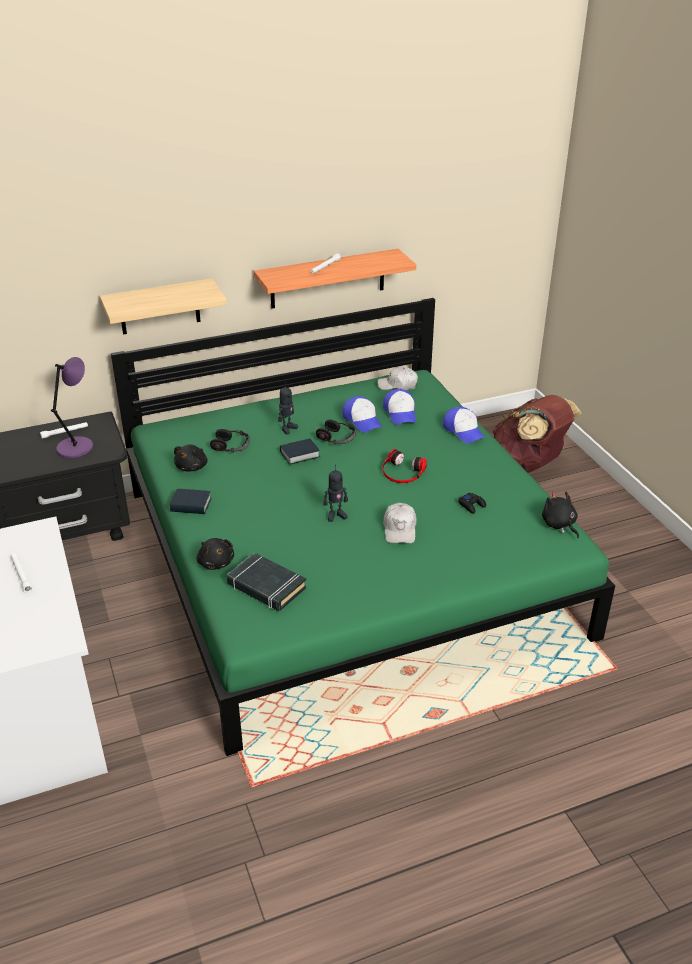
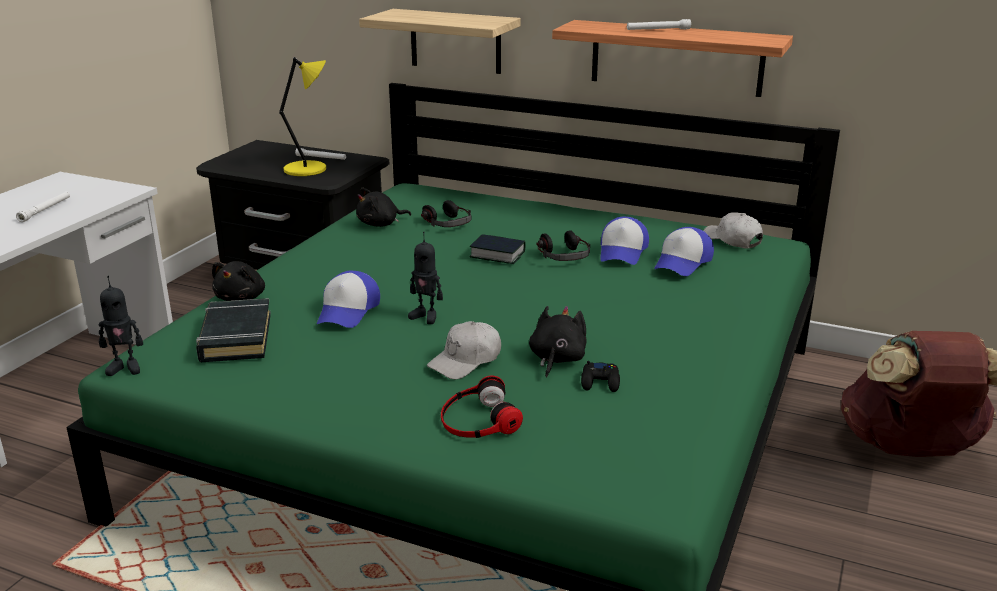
camera: 45 degrees right, 10 degrees down
purple table lamp [51,357,93,458] -> yellow table lamp [279,57,326,176]
book [169,489,212,514] -> none
toy robot [278,384,298,435] -> toy robot moved to [99,276,143,376]
headphones [382,449,427,483] -> headphones moved to [441,375,523,438]
cap [443,406,485,443] -> cap moved to [317,271,380,328]
black plush toy [542,491,579,538] -> black plush toy moved to [529,306,587,378]

